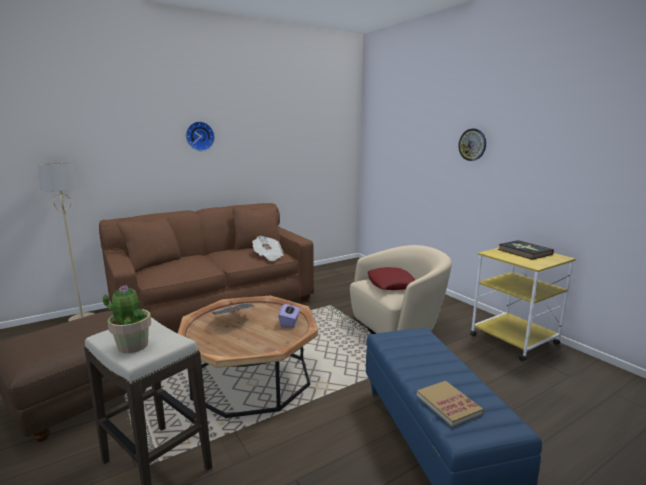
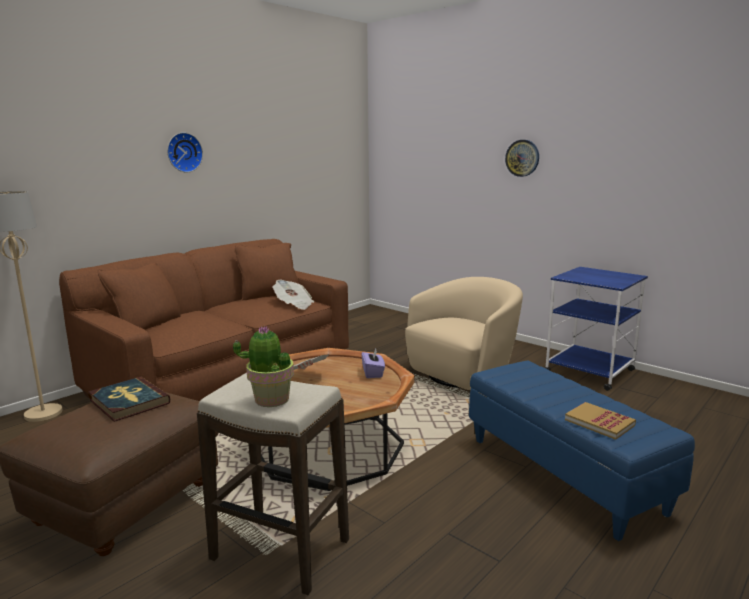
camera: 15 degrees left, 0 degrees up
red pillow [368,267,415,290] -> none
yellow cart [470,247,576,361] -> blue cart [545,267,648,391]
book [498,240,554,260] -> book moved to [88,377,170,422]

